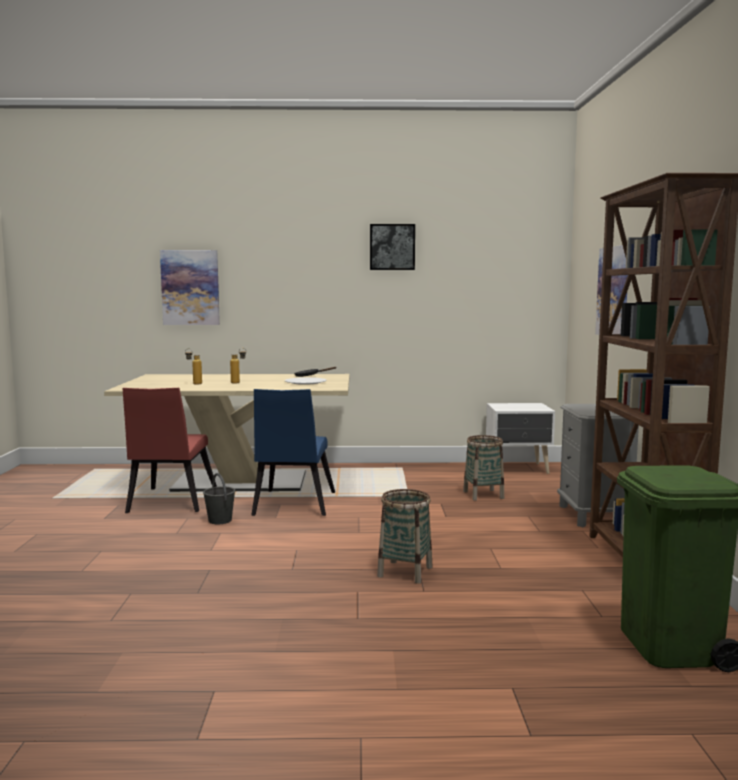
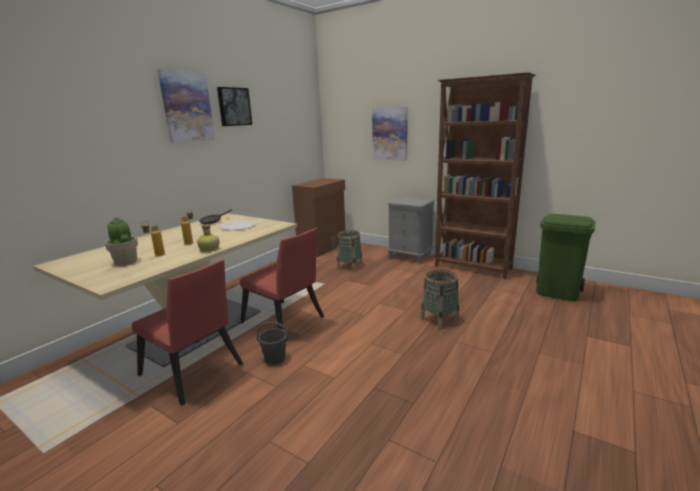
camera: 55 degrees left, 10 degrees up
picture [160,250,220,325] -> picture moved to [157,69,215,143]
blue chair [251,389,335,516] -> red chair [240,228,324,330]
white nightstand [486,403,555,474] -> brown cabinet [292,178,345,257]
none -> potted plant [105,217,138,266]
none -> bottle [197,224,220,252]

